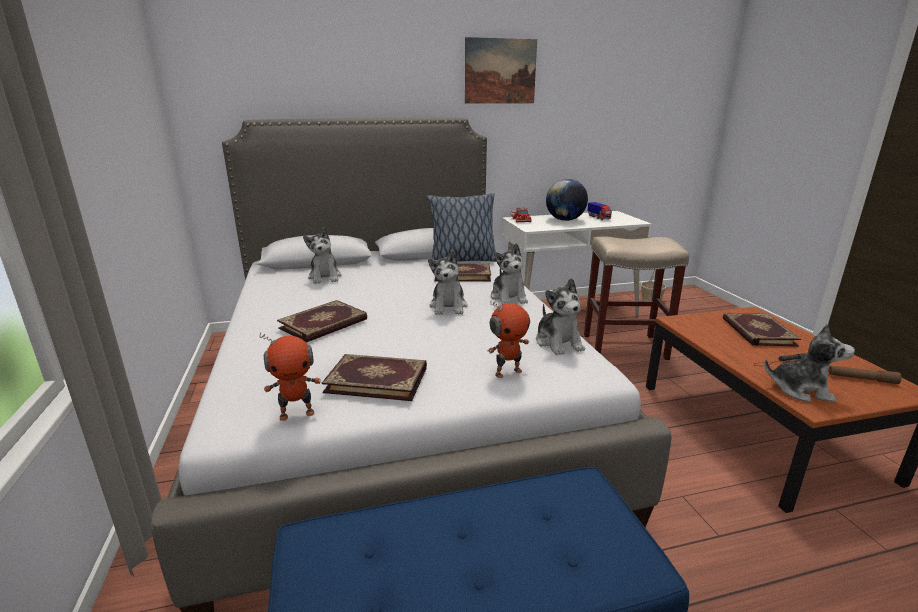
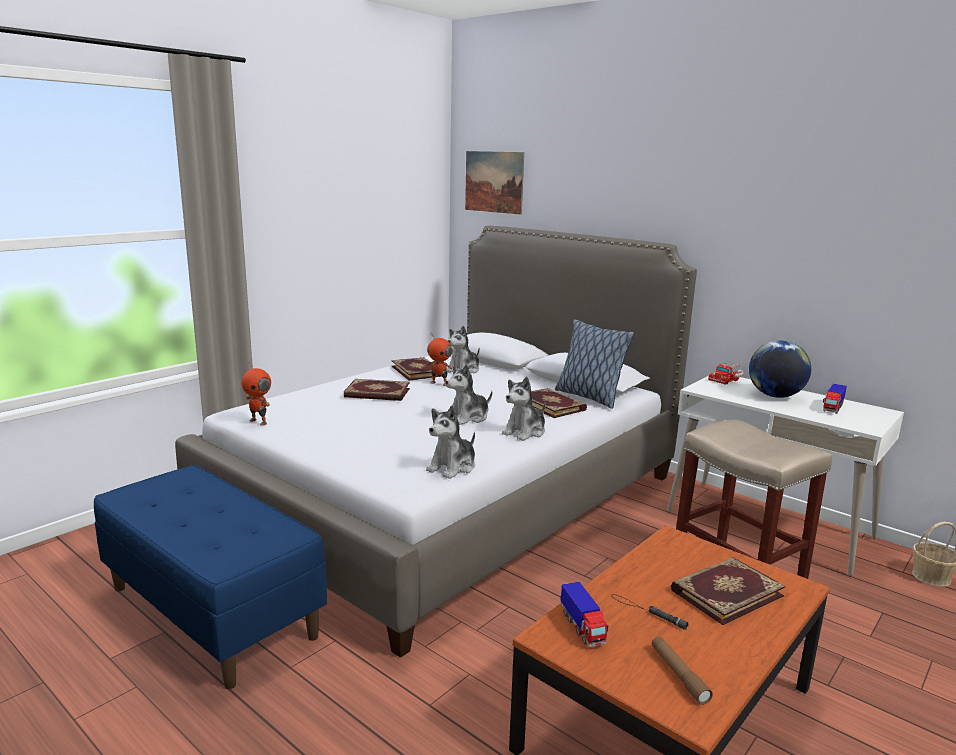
camera: 55 degrees right, 5 degrees down
book [322,354,427,401] -> book moved to [391,357,442,381]
picture [465,37,537,104] -> picture moved to [465,151,524,215]
toy robot [488,300,530,378] -> toy robot moved to [427,333,453,386]
plush toy [764,324,855,402] -> toy truck [561,582,609,647]

